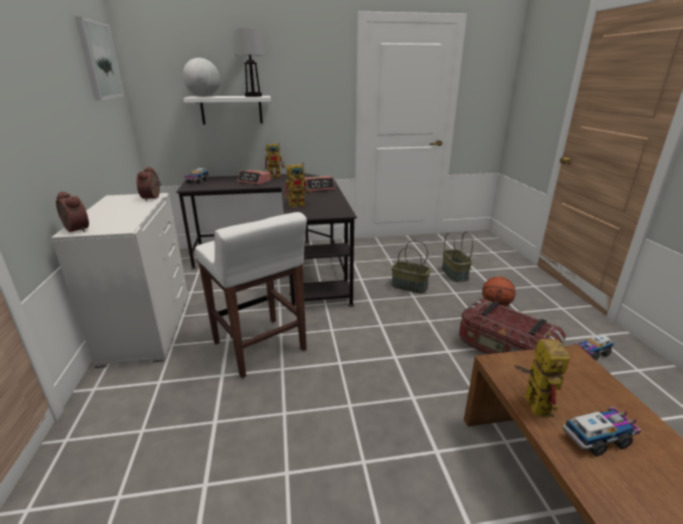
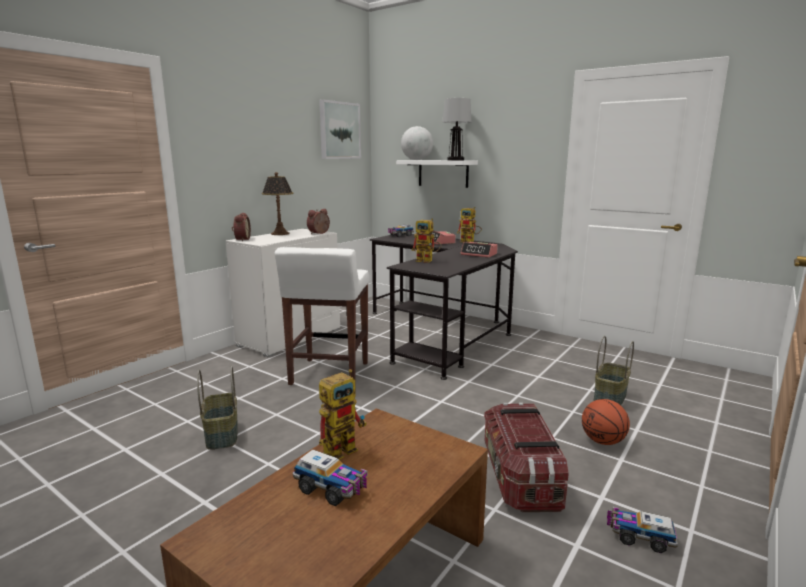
camera: 45 degrees right, 10 degrees down
basket [391,240,431,294] -> basket moved to [197,366,238,450]
none -> table lamp [262,172,294,235]

